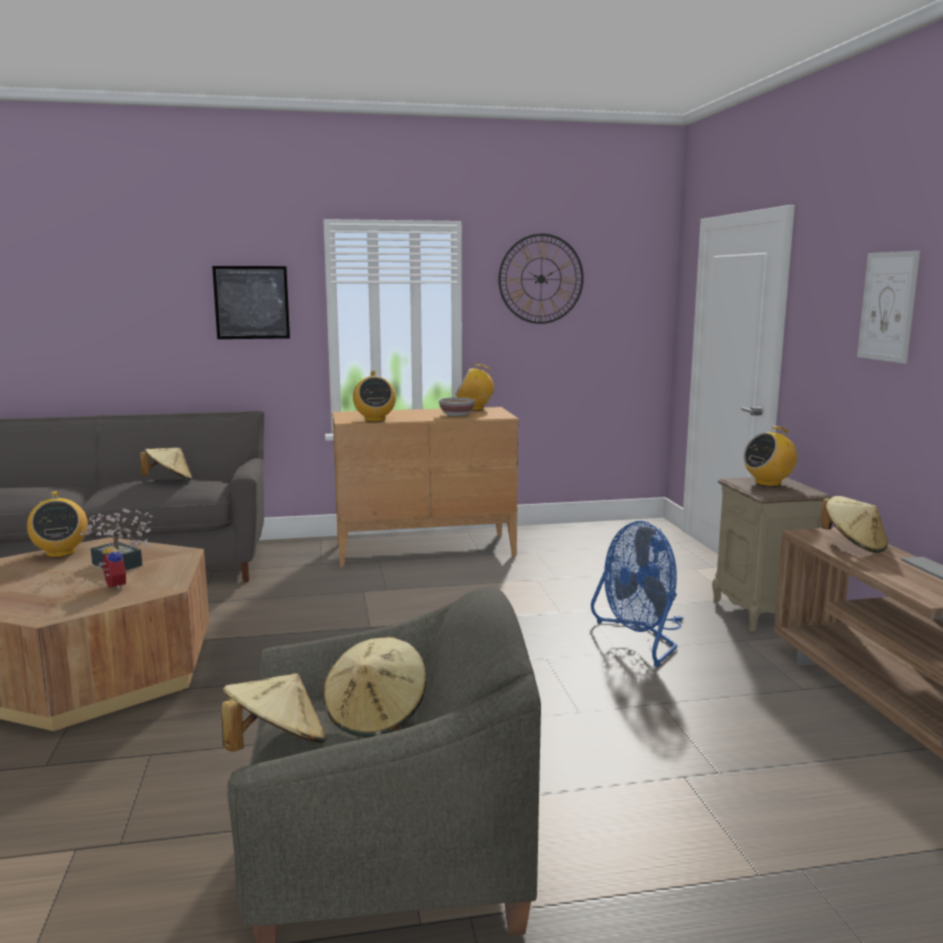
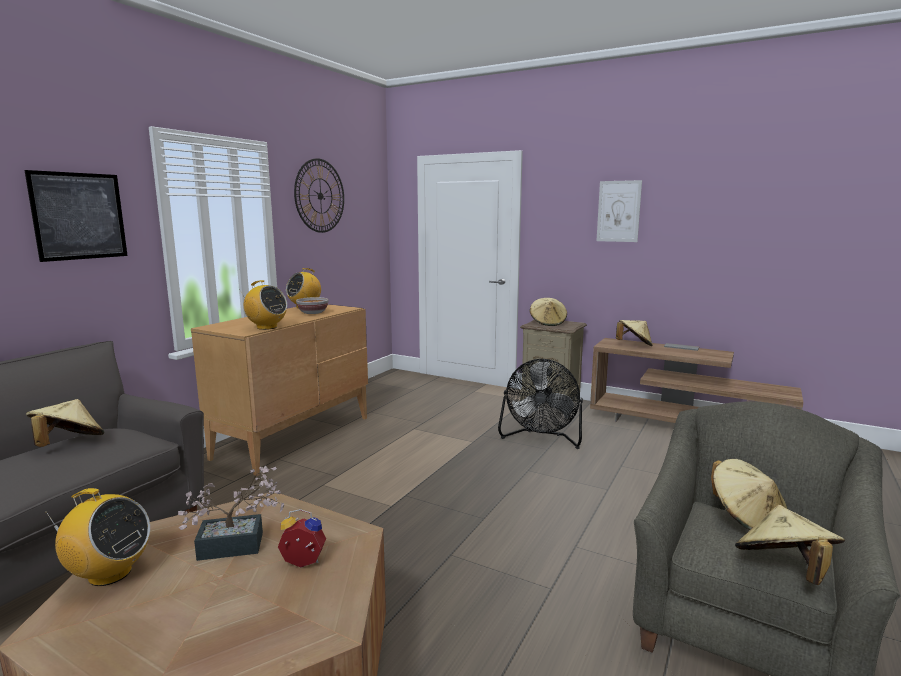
camera: 50 degrees left, 0 degrees up
blue fan [591,521,683,667] -> black fan [498,359,583,449]
radio [744,426,797,487] -> beige hat [530,298,567,326]

